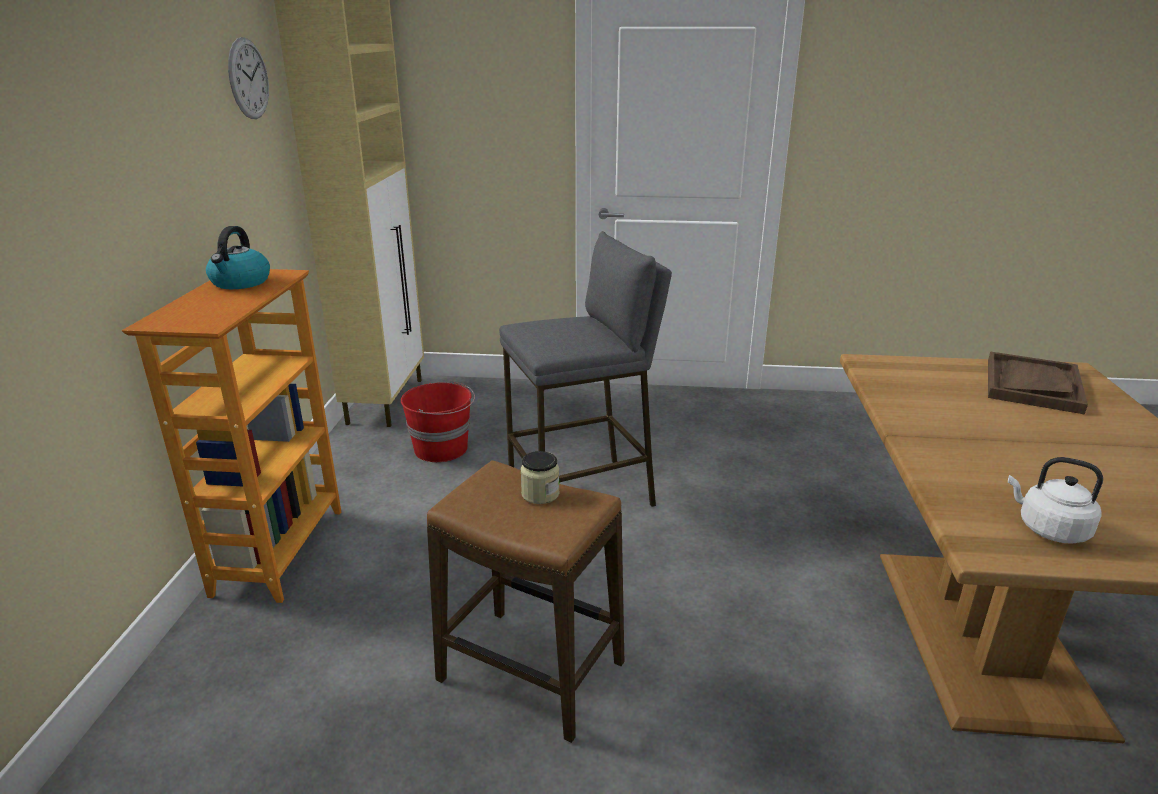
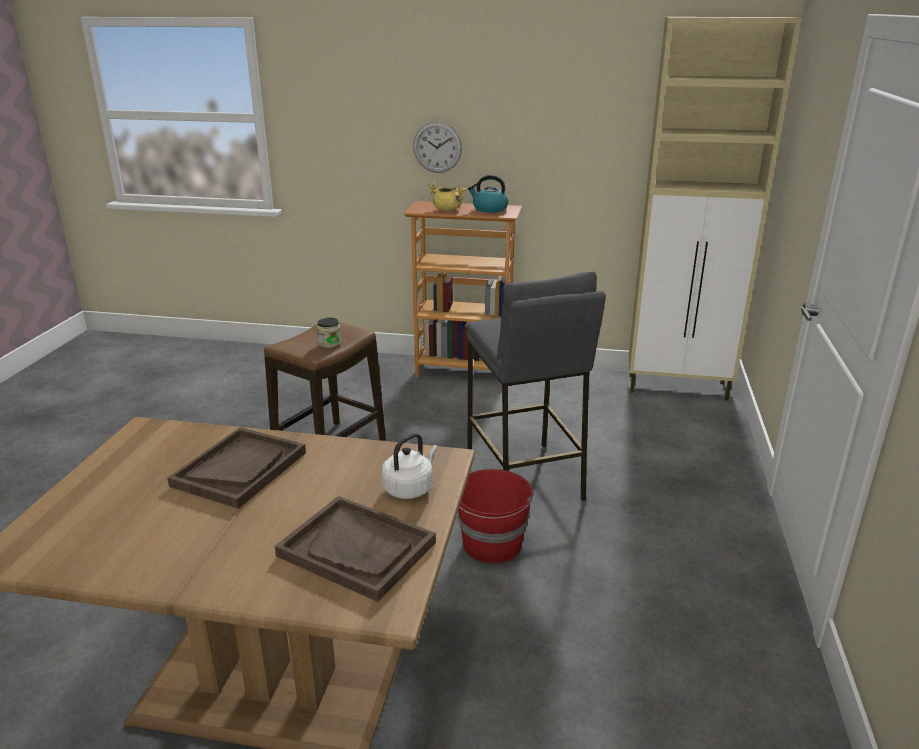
camera: 95 degrees right, 0 degrees up
wall clock [228,37,269,119] -> wall clock moved to [413,121,462,173]
red bucket [401,381,475,462] -> red bucket moved to [458,469,533,563]
white kettle [1008,457,1103,544] -> white kettle moved to [382,433,438,499]
none -> brown tray [167,427,306,509]
none -> yellow cooking pot [428,183,466,211]

